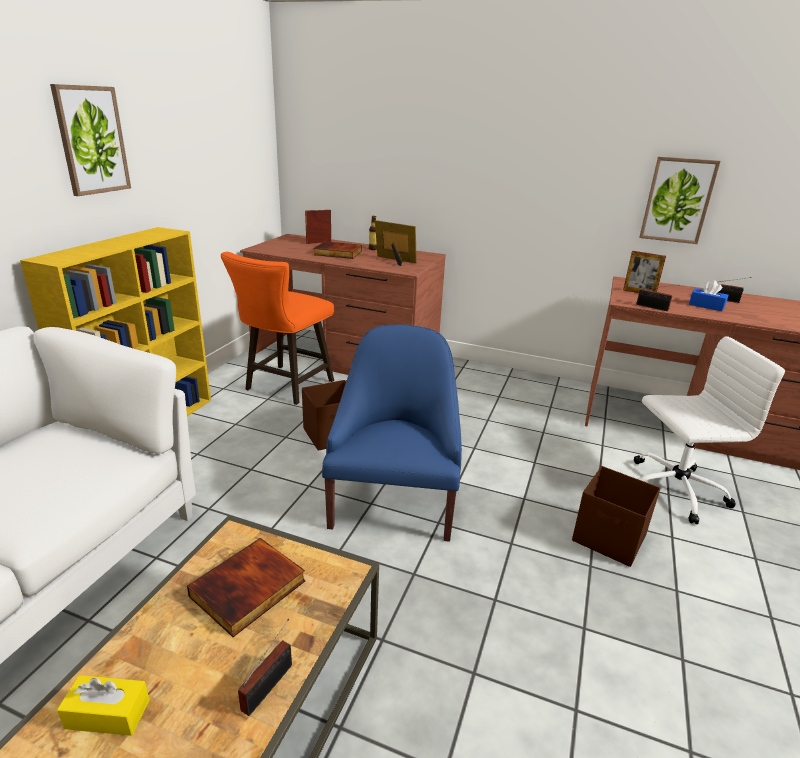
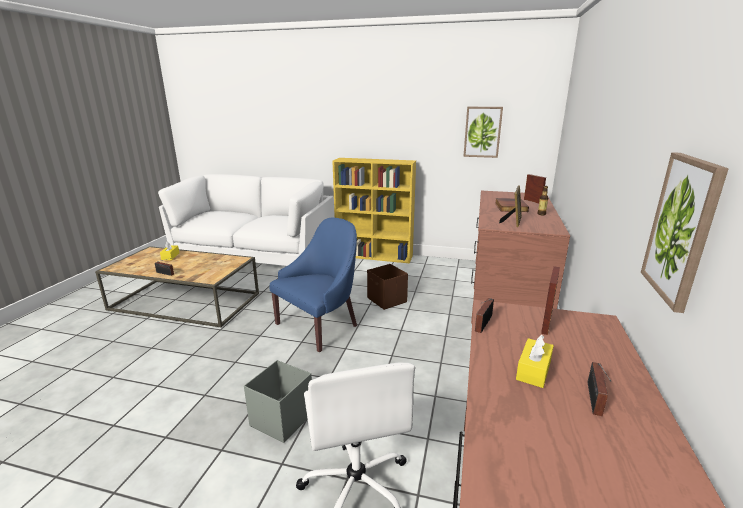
camera: 85 degrees right, 5 degrees down
picture [50,84,131,196] -> picture moved to [463,107,503,158]
book [187,538,306,637] -> none
orange stool [221,252,334,405] -> none
blue armchair [322,325,462,542] -> blue armchair turned 45 degrees counterclockwise [269,217,357,352]
brown storage box [572,466,661,567] -> grey storage box [244,360,312,443]
blue tissue box [689,280,728,311] -> yellow tissue box [516,335,554,388]

